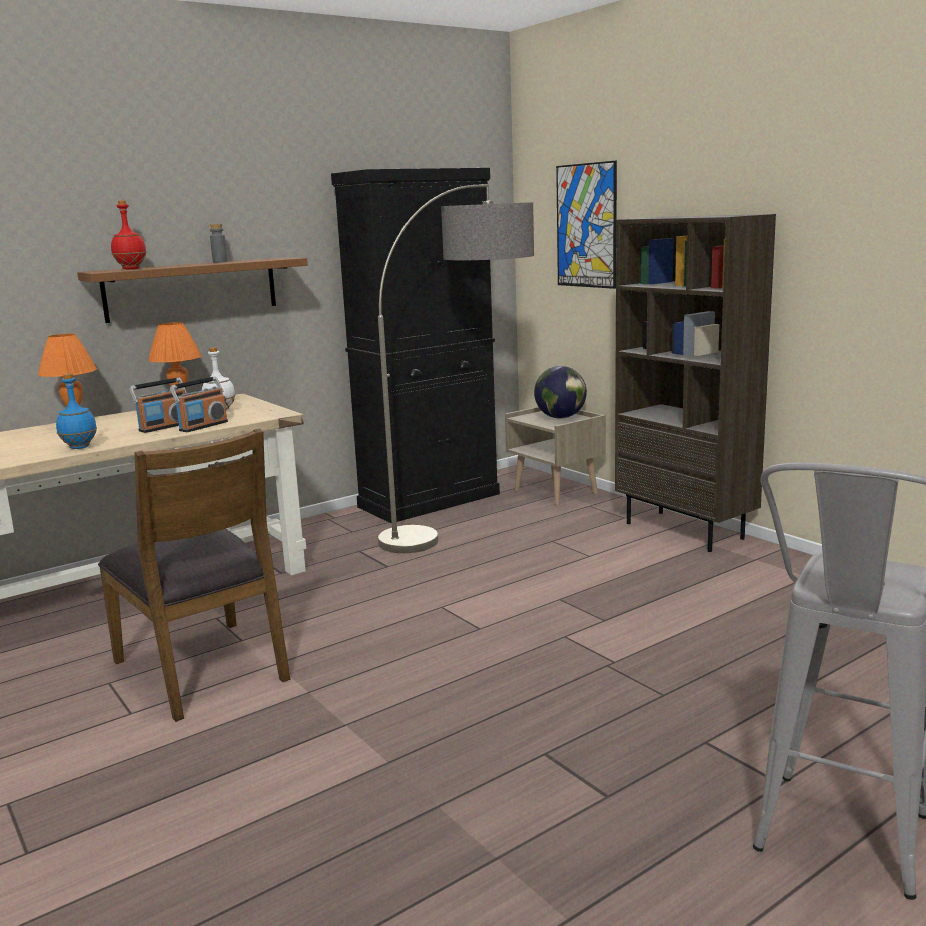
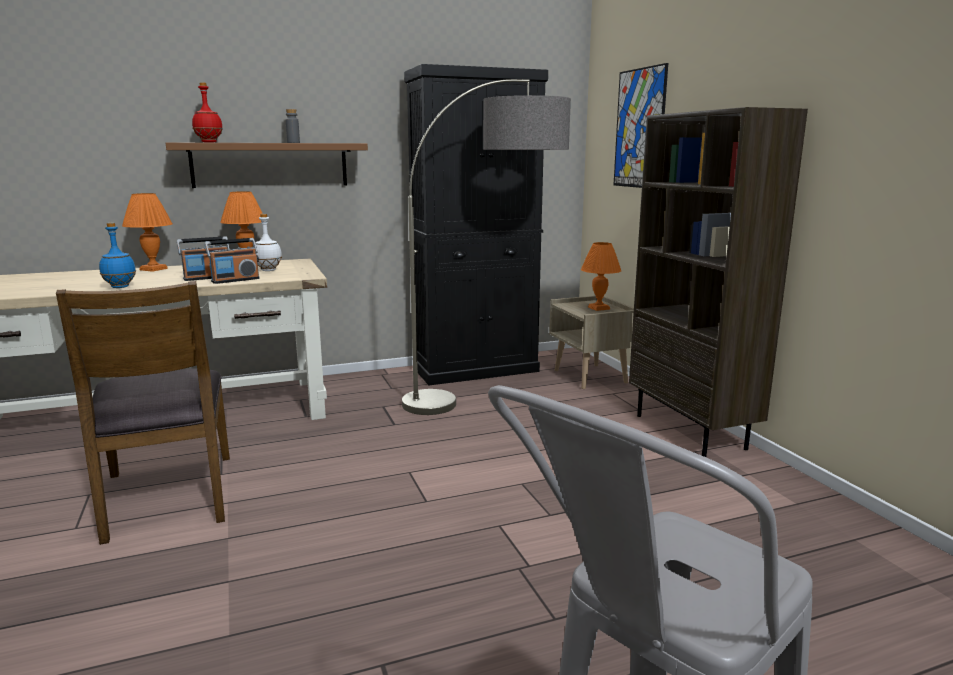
camera: 15 degrees right, 0 degrees up
globe [534,366,587,419] -> orange table lamp [581,242,621,311]

